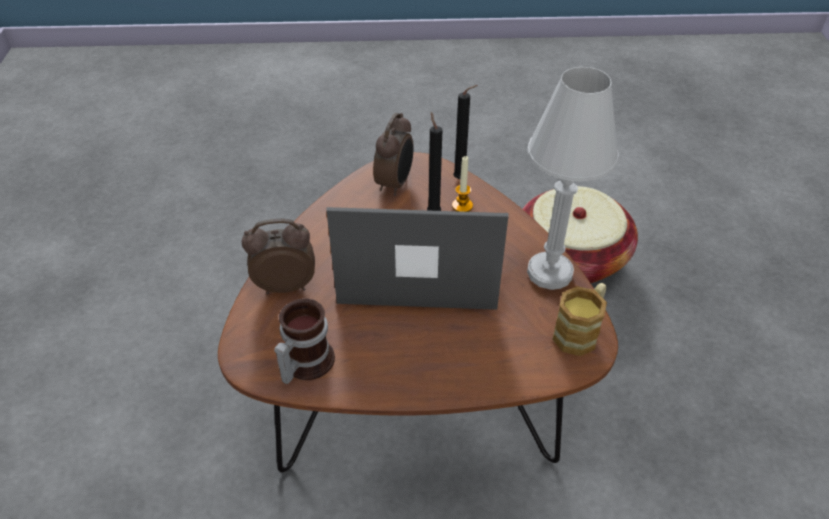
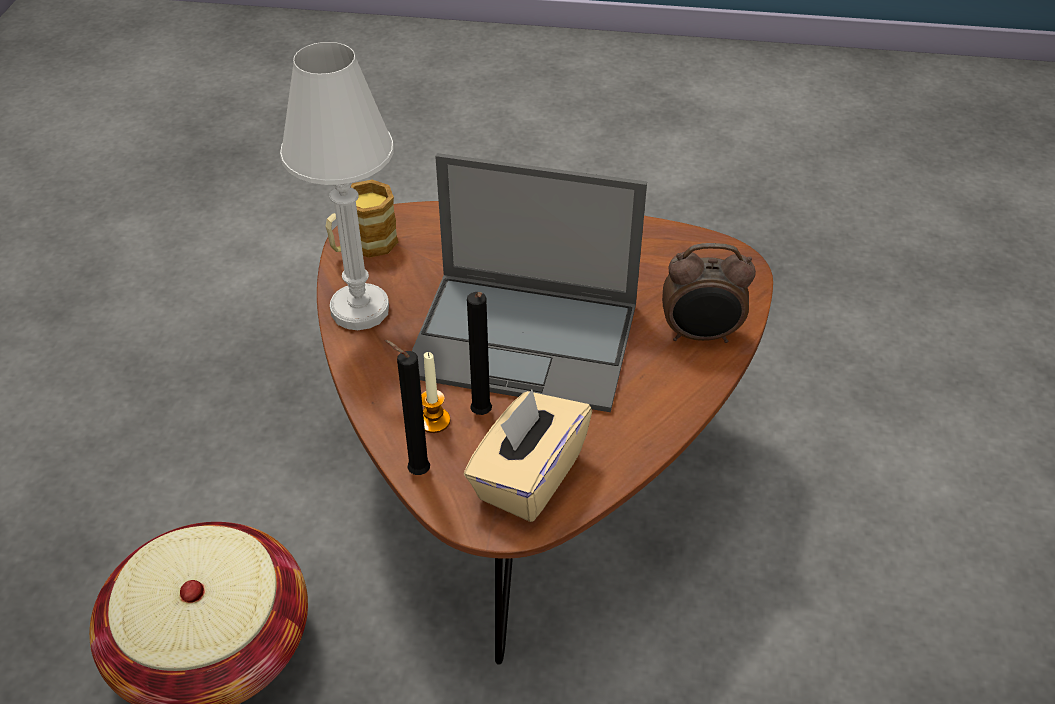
camera: 170 degrees left, 0 degrees up
mug [274,298,335,384] -> none
alarm clock [373,113,414,196] -> beige tissue box [464,390,592,522]

